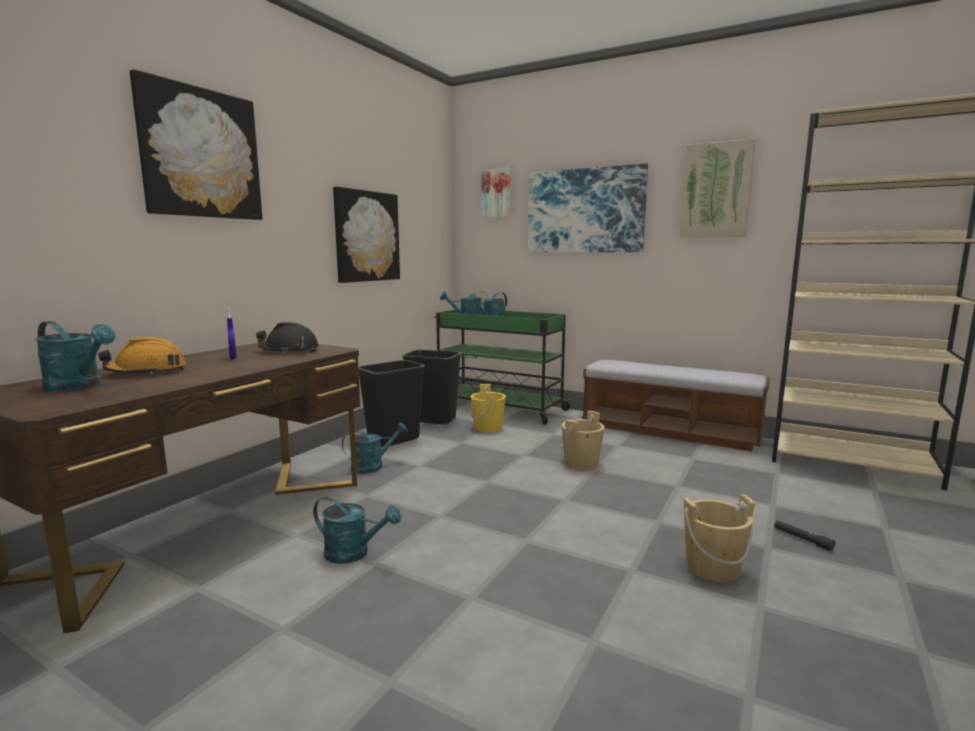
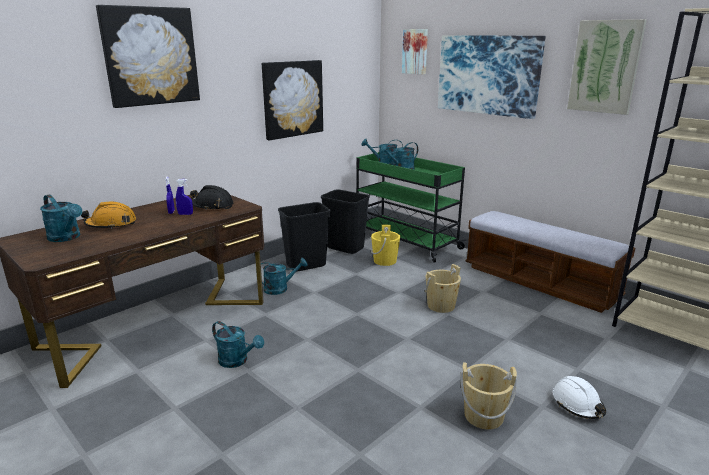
camera: 15 degrees right, 10 degrees up
black flashlight [775,520,835,551] -> white hard hat [553,376,606,419]
none -> blue spray bottle [176,179,193,215]

